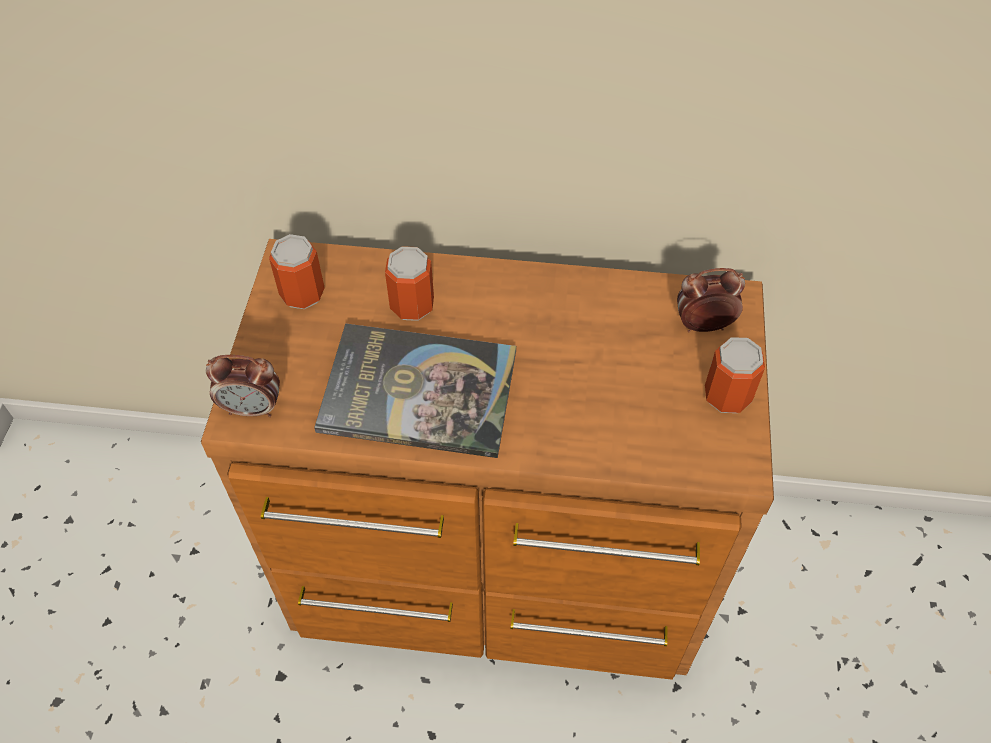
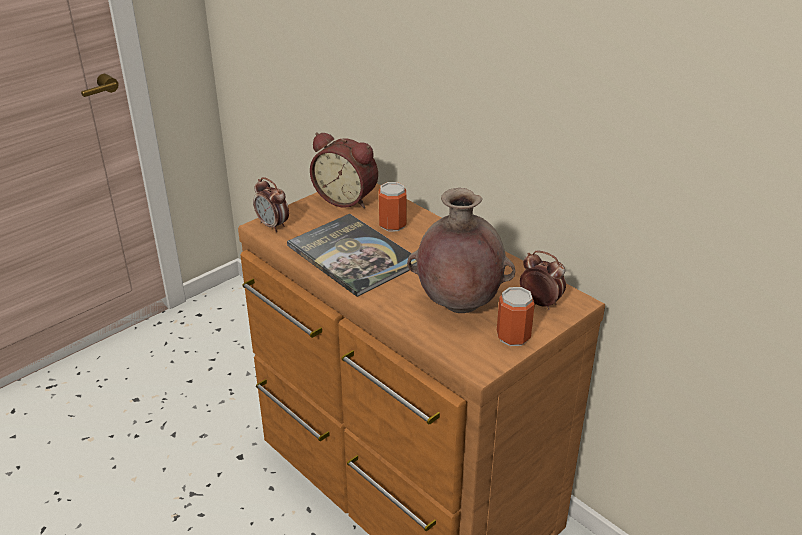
camera: 40 degrees right, 20 degrees down
can [269,234,325,309] -> alarm clock [310,132,378,208]
none -> brown vase [407,188,516,313]

